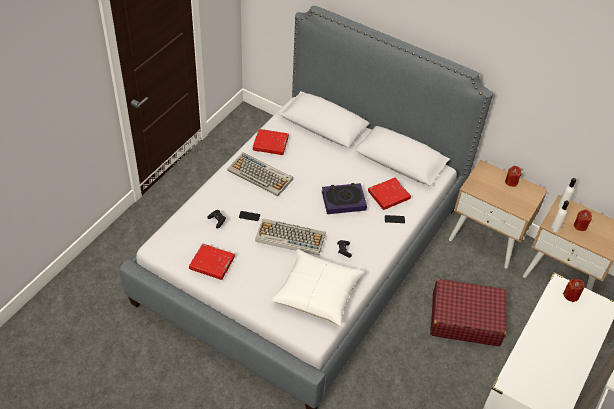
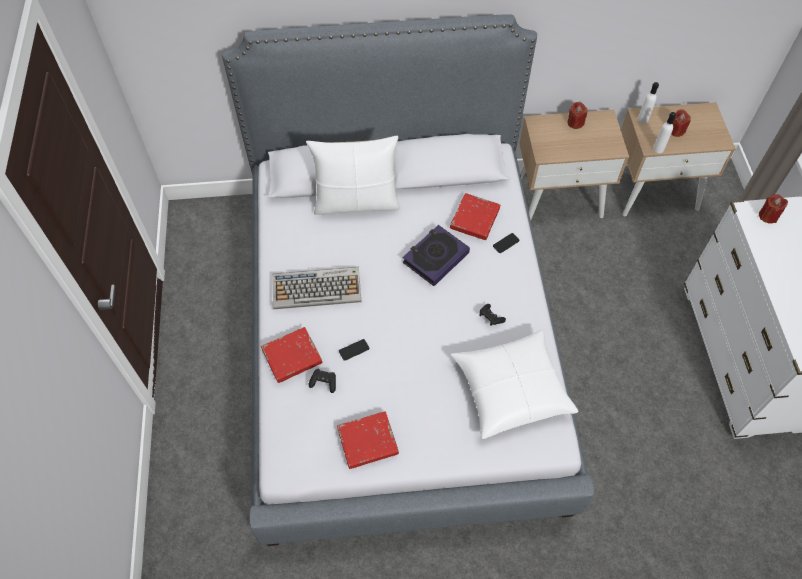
camera: 35 degrees left, 10 degrees up
red book [253,129,289,155] -> red book moved to [261,327,323,383]
keyboard [255,218,326,255] -> none
red suitcase [430,279,507,346] -> none
none -> white pillow [306,136,400,215]

